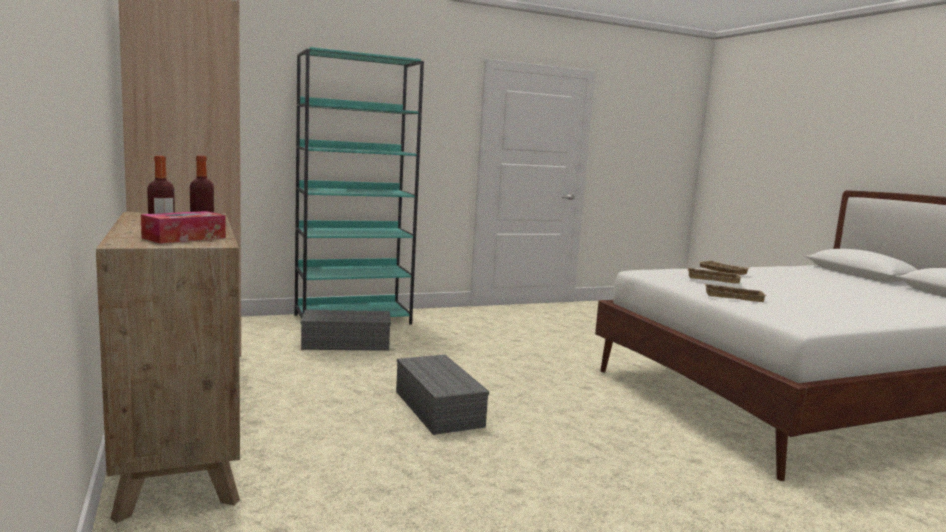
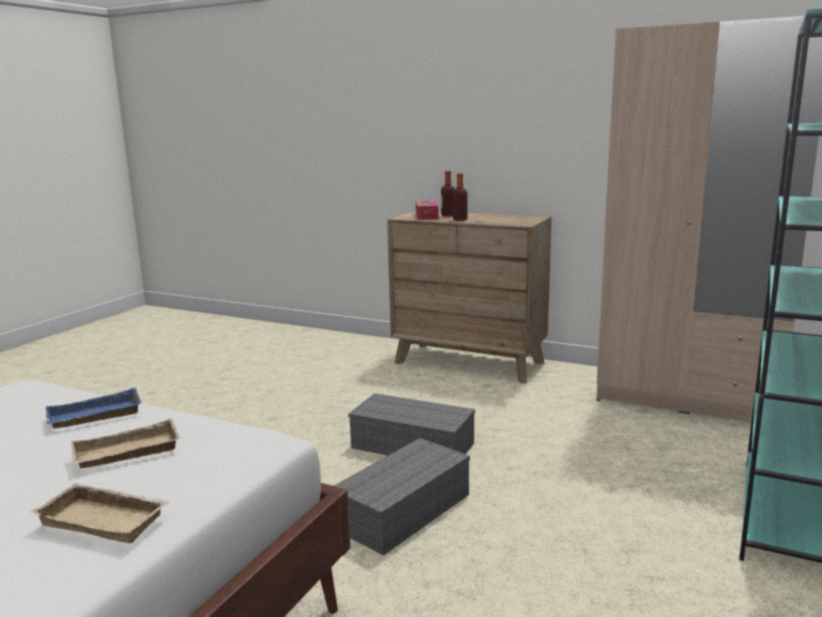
camera: 140 degrees right, 5 degrees up
grey storage box [301,310,391,351] -> grey storage box moved to [334,438,470,555]
beige tray [704,283,767,302] -> blue tray [46,388,141,429]

